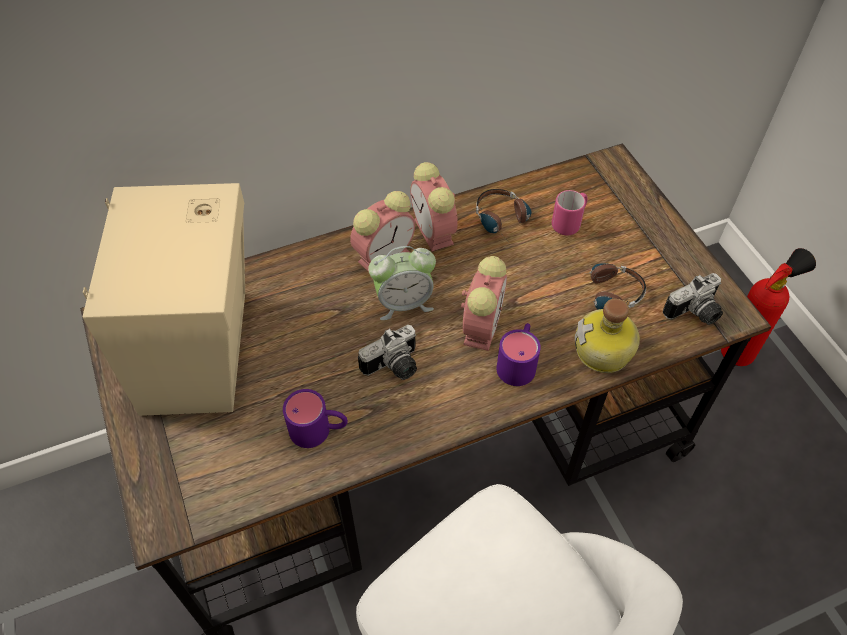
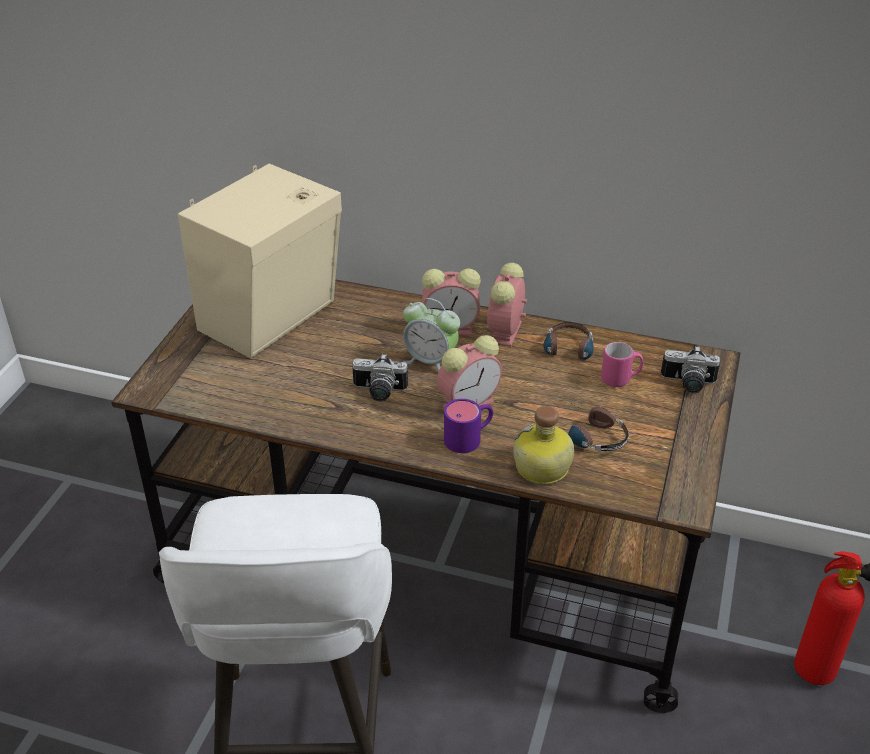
camera: 40 degrees right, 15 degrees down
purple mug [283,389,348,448] -> none
camera [663,273,723,325] -> camera moved to [661,346,720,393]

